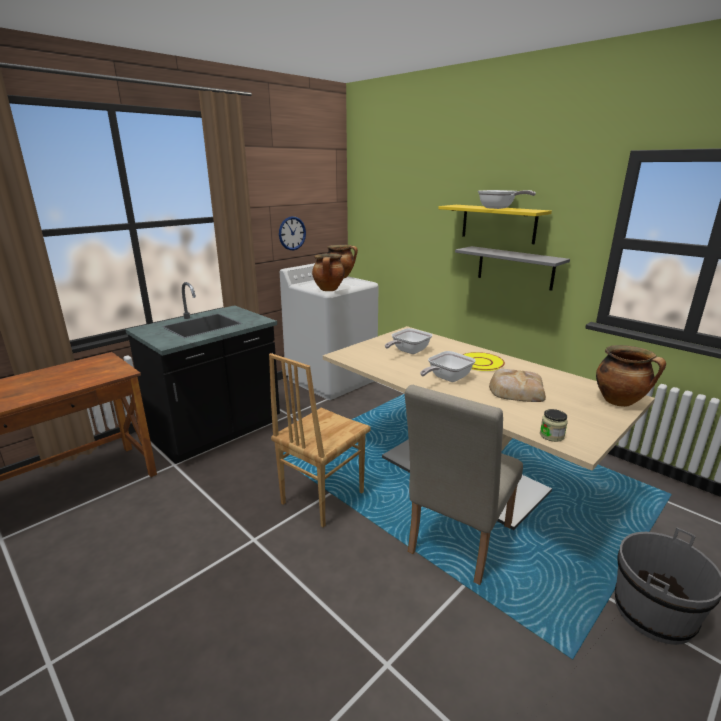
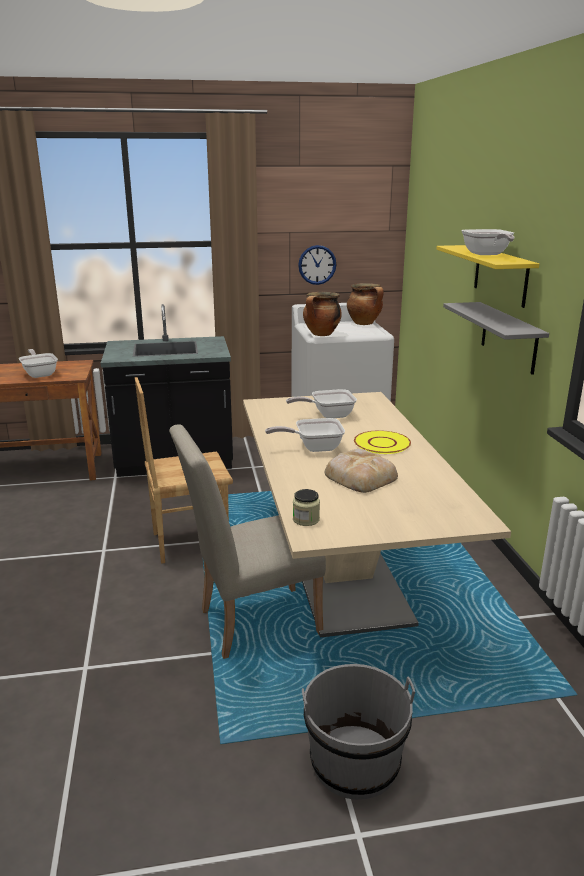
camera: 35 degrees right, 0 degrees up
cooking pot [596,345,666,407] -> none
none -> frying pan [19,349,58,378]

